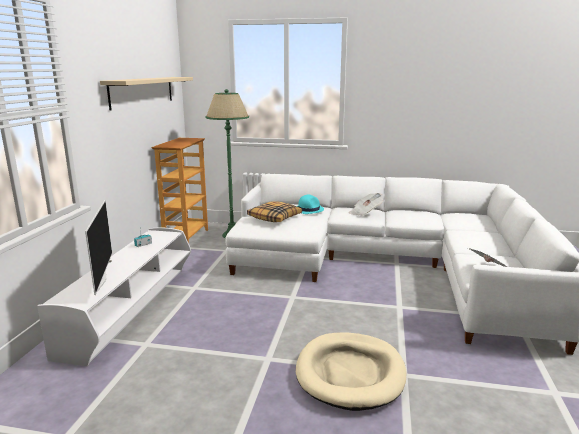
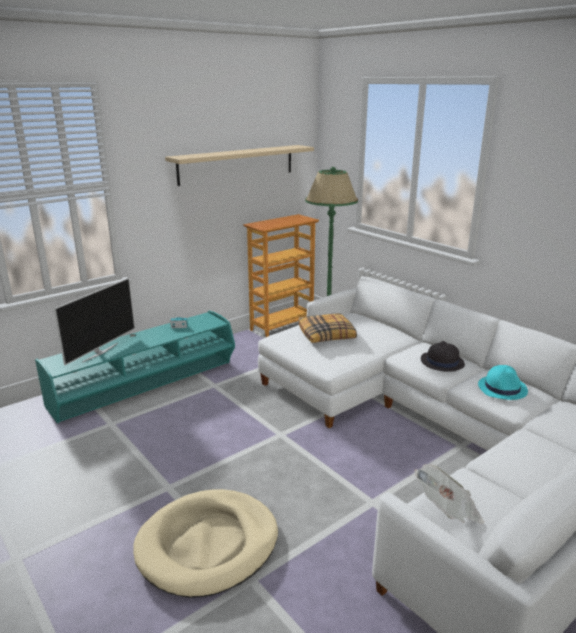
camera: 40 degrees right, 5 degrees up
white tv stand [37,227,191,366] -> turquoise tv stand [35,311,235,424]
turquoise hat [297,194,324,214] -> turquoise hat moved to [478,365,528,400]
newspaper [349,193,383,216] -> black hat [421,341,465,372]

